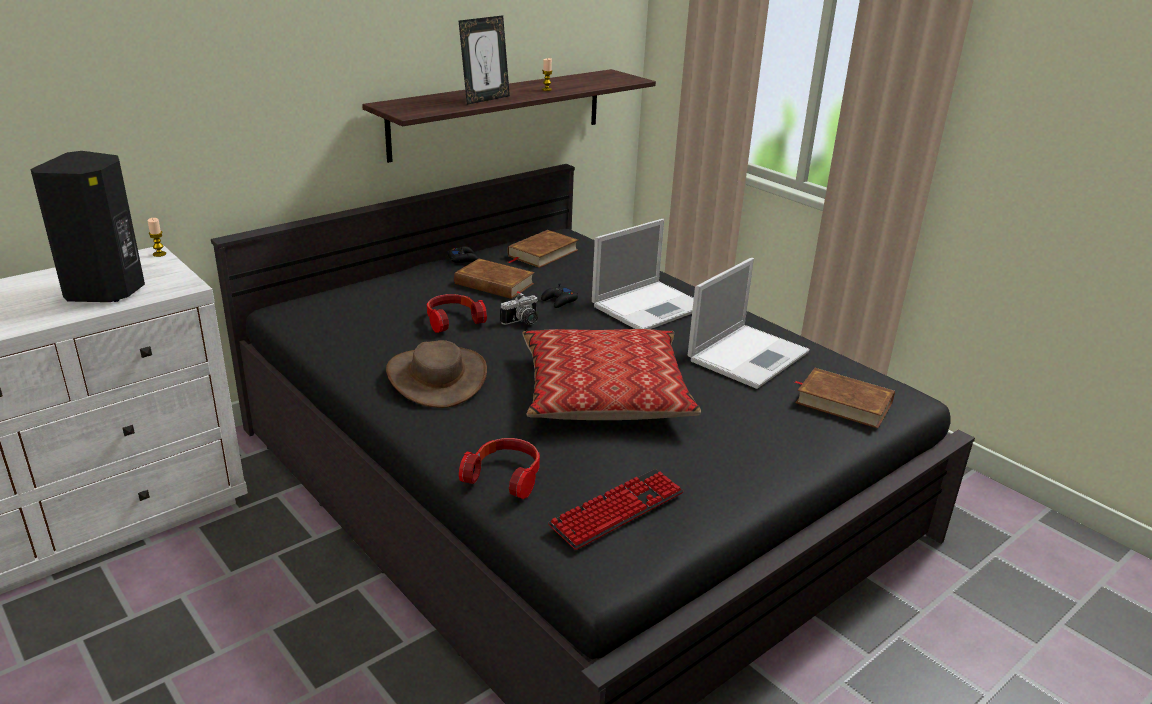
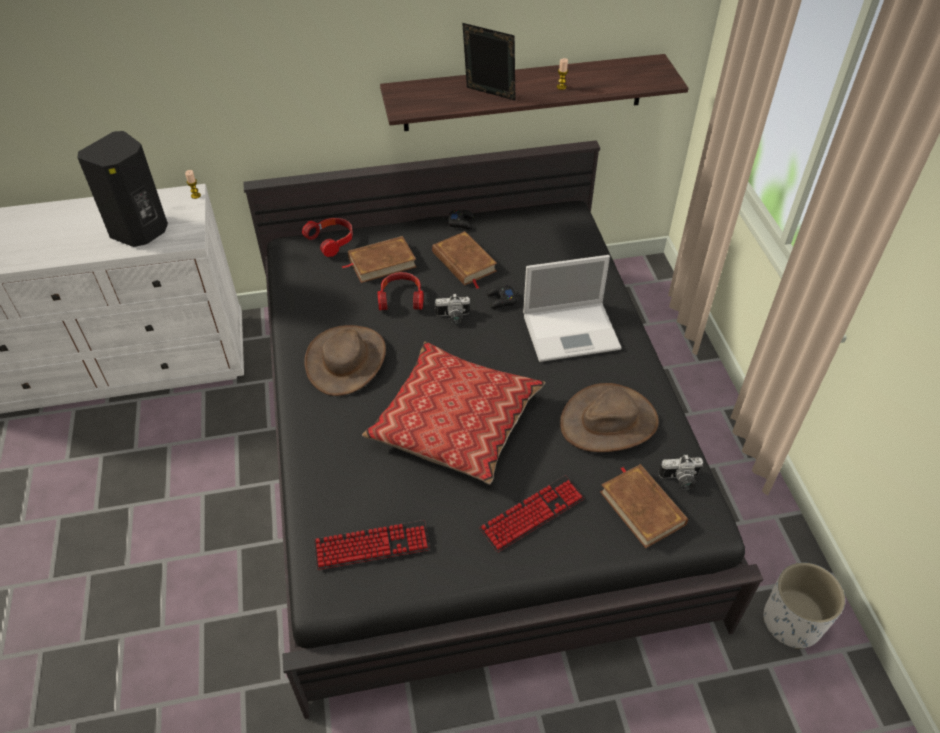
camera: 30 degrees right, 20 degrees up
picture frame [459,15,510,105] -> picture frame turned 135 degrees counterclockwise [462,23,516,101]
headphones [459,438,540,499] -> headphones moved to [302,218,353,257]
brown book [507,230,578,268] -> brown book moved to [341,236,416,283]
laptop [688,258,810,389] -> brown hat [560,383,659,452]
none -> keyboard [479,476,584,552]
none -> camera [658,454,703,490]
none -> white planter [763,563,845,649]

